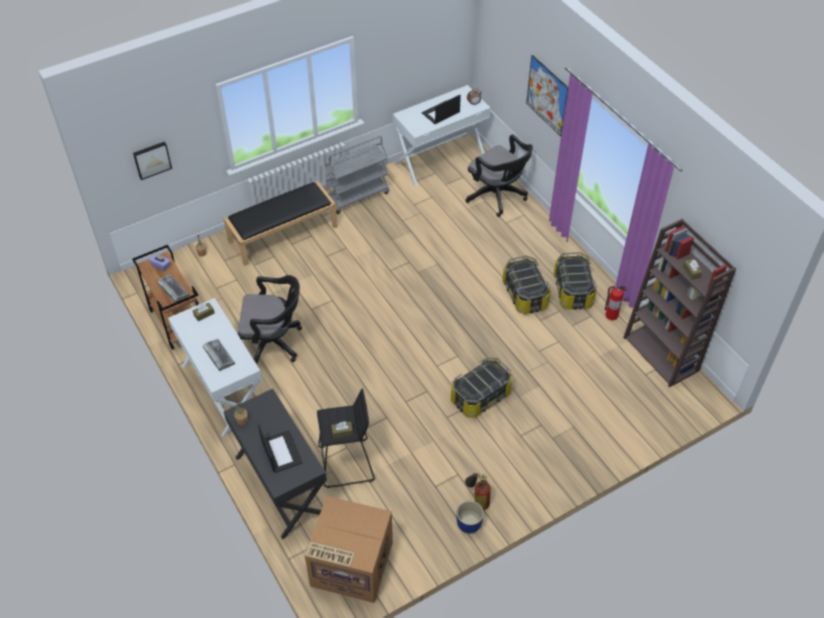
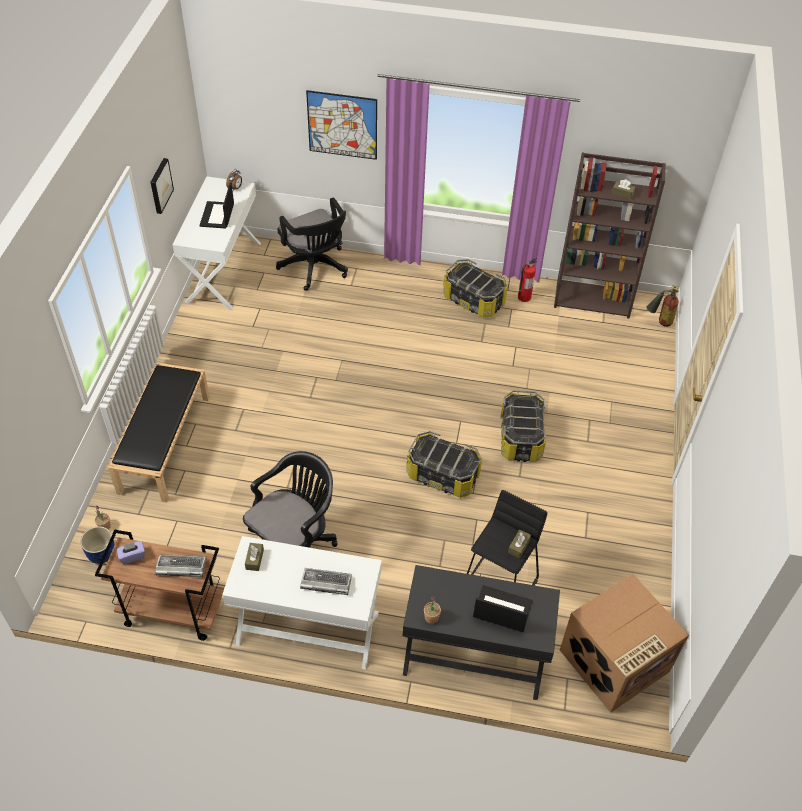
camera: 50 degrees left, 0 degrees up
picture [133,141,172,180] -> picture moved to [150,158,174,214]
grey cart [324,136,390,214] -> none
blue planter [457,501,484,533] -> blue planter moved to [80,526,115,564]
black office chair [465,134,533,217] -> black office chair turned 60 degrees clockwise [276,197,348,291]
fire extinguisher [465,473,491,510] -> fire extinguisher moved to [646,285,679,327]
storage box [502,255,551,315] -> storage box moved to [407,431,482,498]

